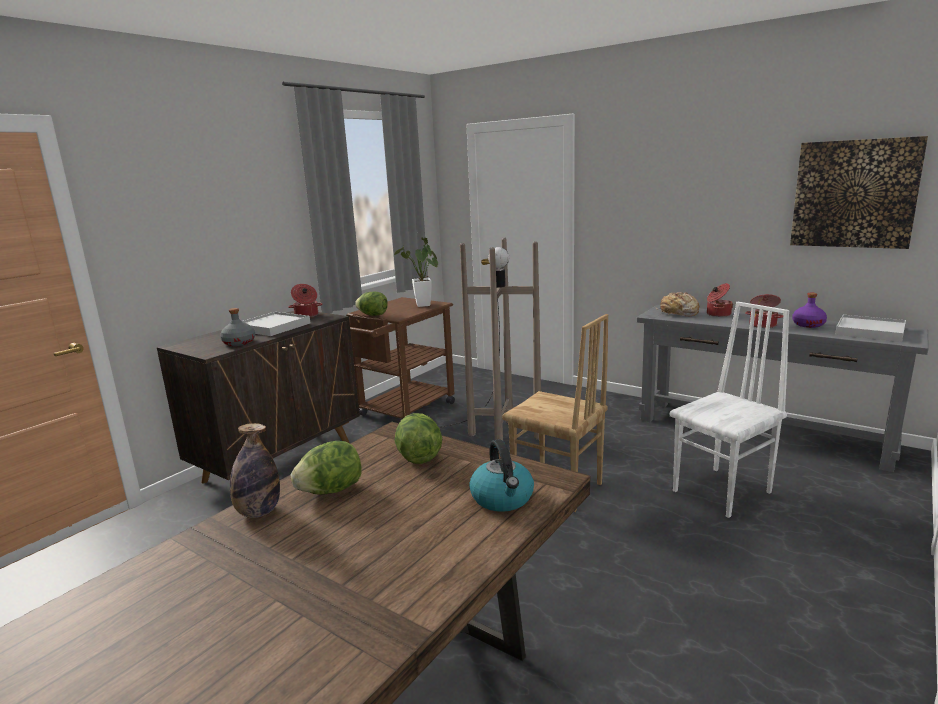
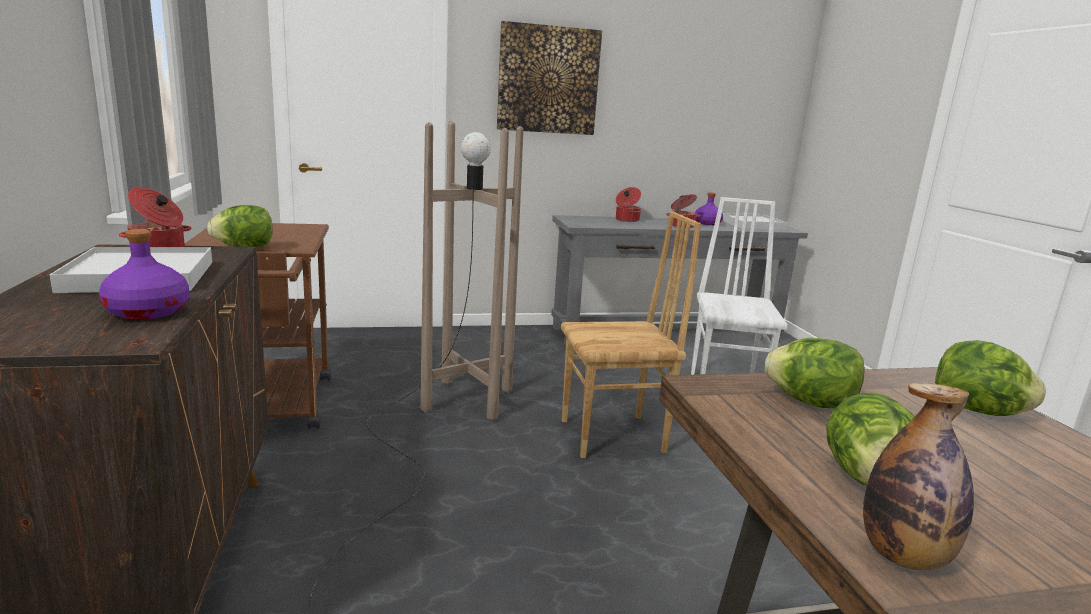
camera: 50 degrees left, 0 degrees up
grey bottle [220,308,255,346] -> purple bottle [99,229,189,320]
potted plant [394,237,438,307] -> none
kettle [469,439,534,512] -> lettuce [935,340,1046,416]
bread [656,292,699,316] -> none
picture [790,136,928,249] -> picture moved to [497,21,602,135]

